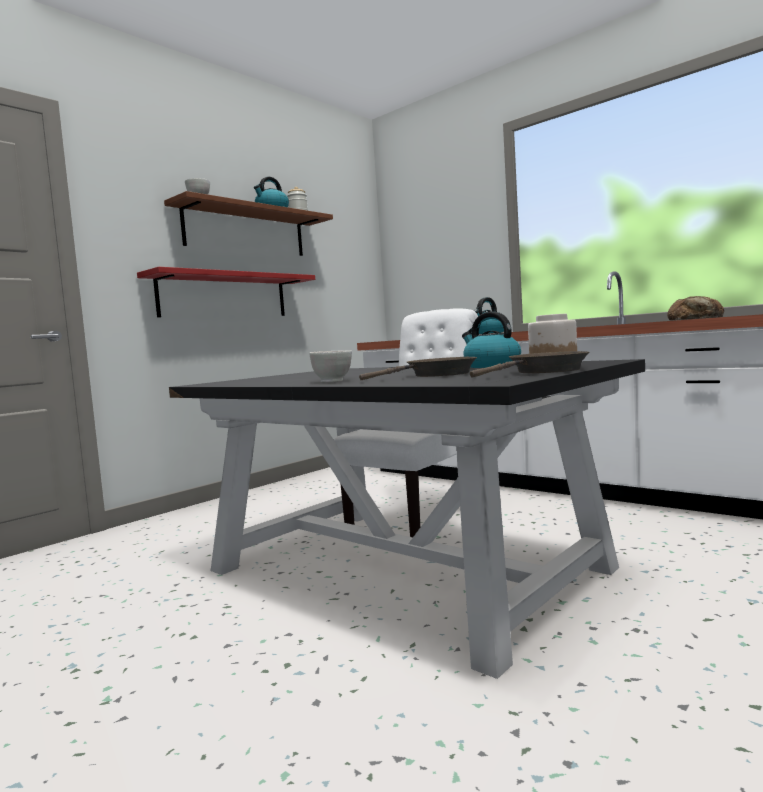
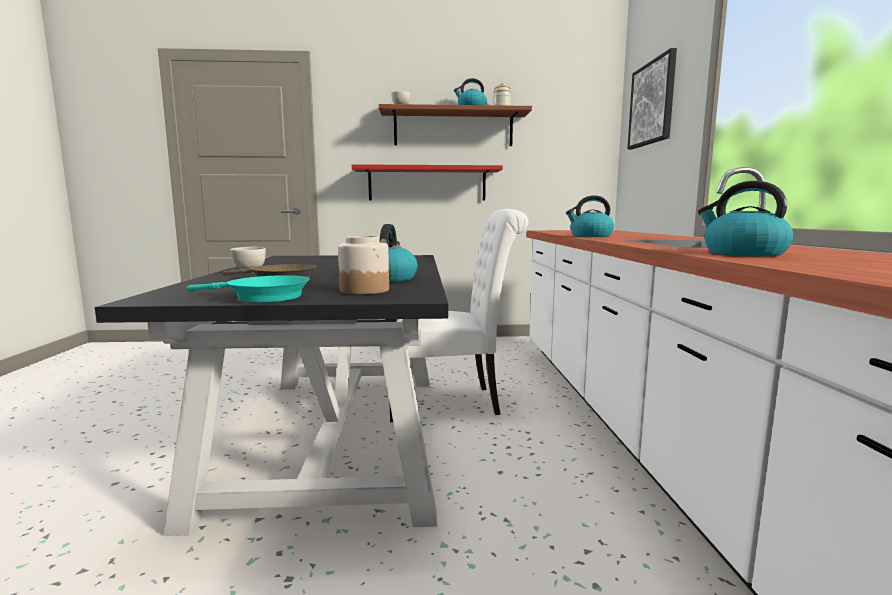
camera: 45 degrees right, 5 degrees up
brown frying pan [470,351,589,377] -> turquoise frying pan [187,275,310,302]
bread [667,296,724,320] -> kettle [698,181,794,256]
none -> picture [627,48,677,149]

